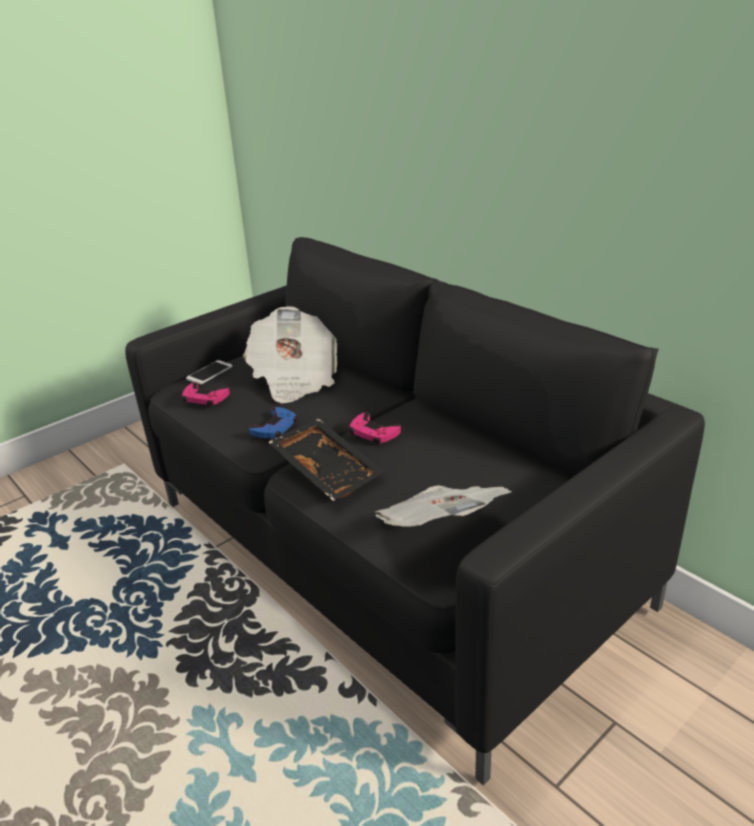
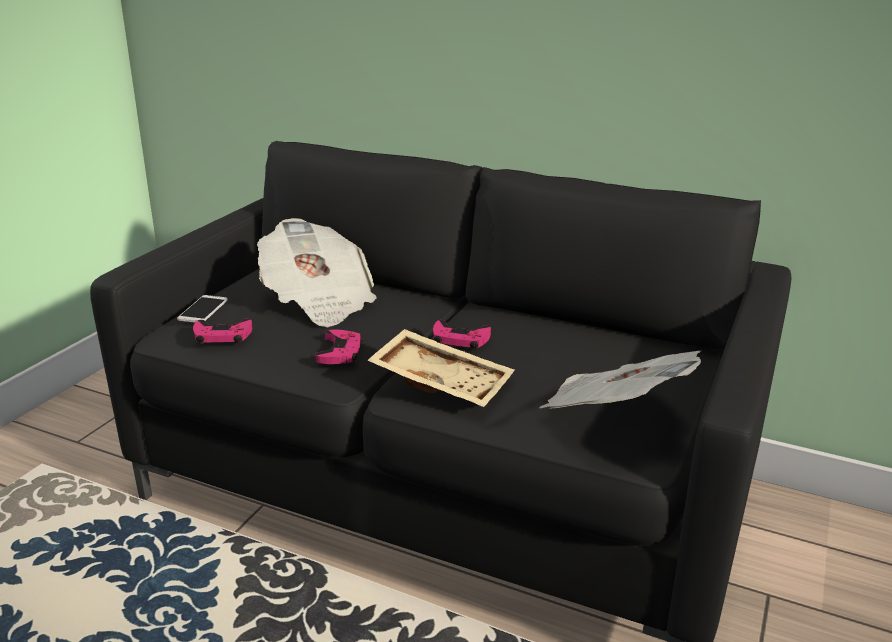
camera: 25 degrees left, 5 degrees down
blue game controller [249,407,297,438] -> pink game controller [315,330,363,364]
black tray [268,418,385,501] -> beige tray [367,329,515,407]

